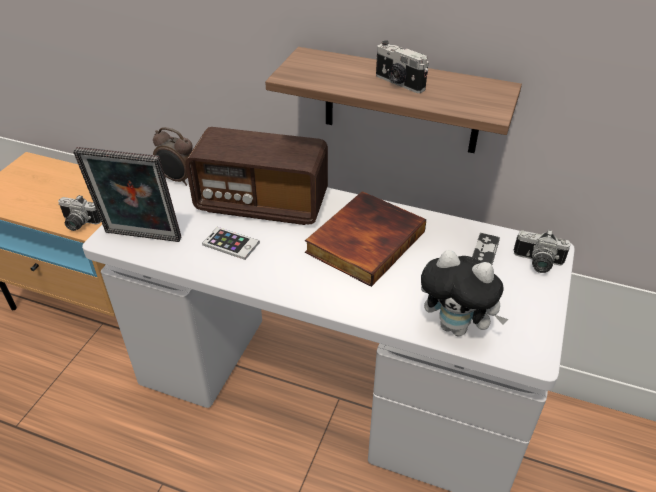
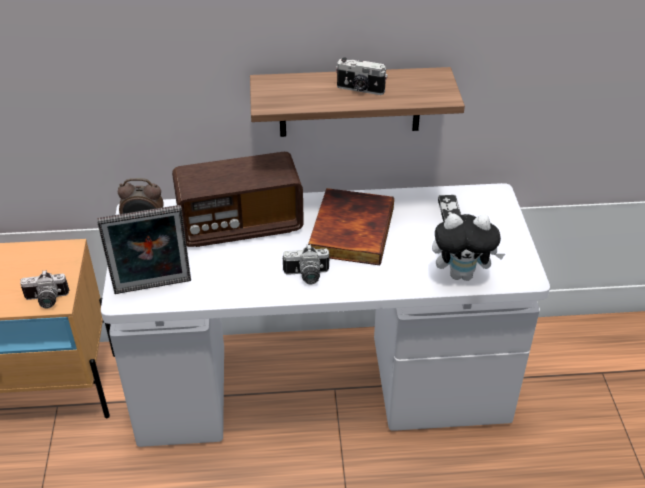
camera: 25 degrees left, 0 degrees up
phone [202,227,260,260] -> none
camera [514,230,570,273] -> camera moved to [283,244,329,284]

